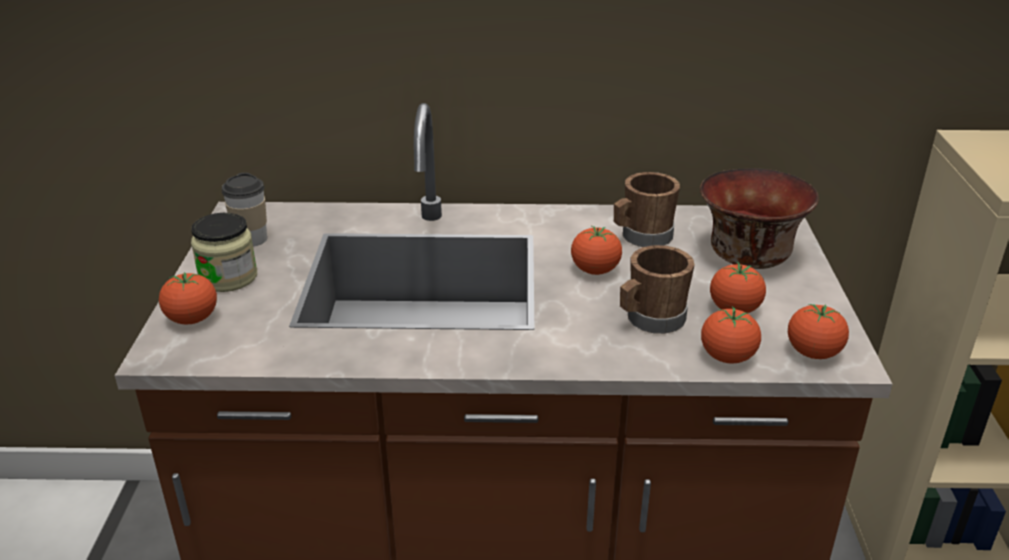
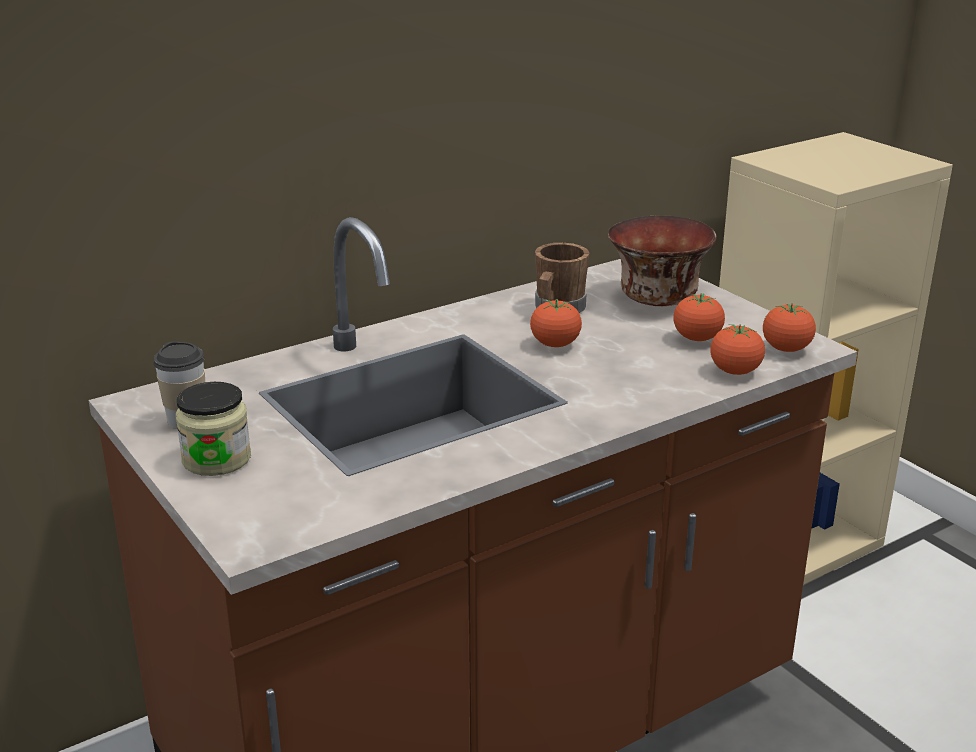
camera: 35 degrees left, 5 degrees down
tomato [159,272,217,325] -> none
brown mug [620,245,695,334] -> none

